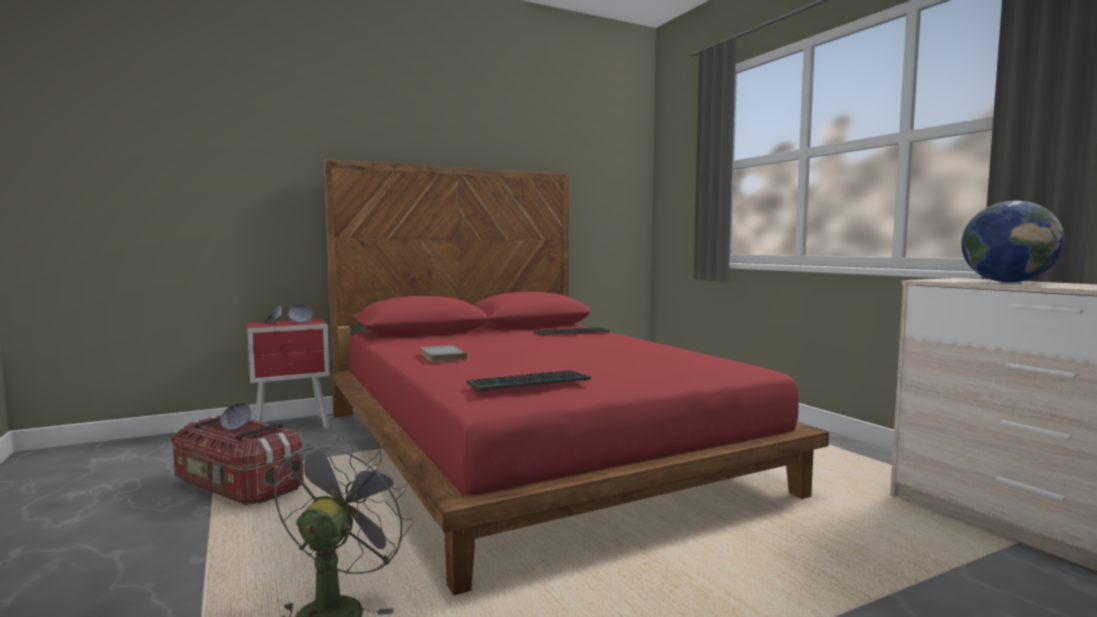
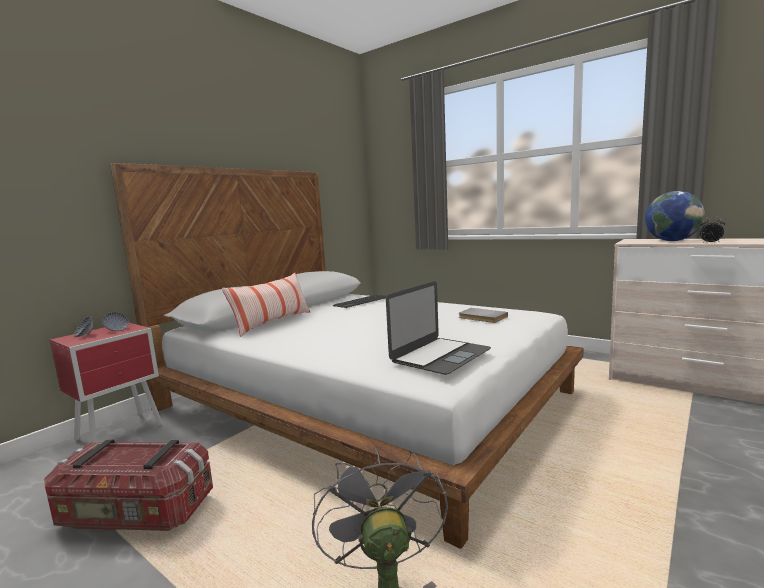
camera: 25 degrees left, 5 degrees up
bowl [220,403,251,430] -> none
red bed [324,159,829,595] -> white bed [110,163,584,549]
grey book [420,345,467,362] -> grey book moved to [459,308,508,323]
keyboard [466,370,591,392] -> laptop [386,281,491,375]
none -> pillow [222,273,310,337]
none -> alarm clock [700,216,725,243]

